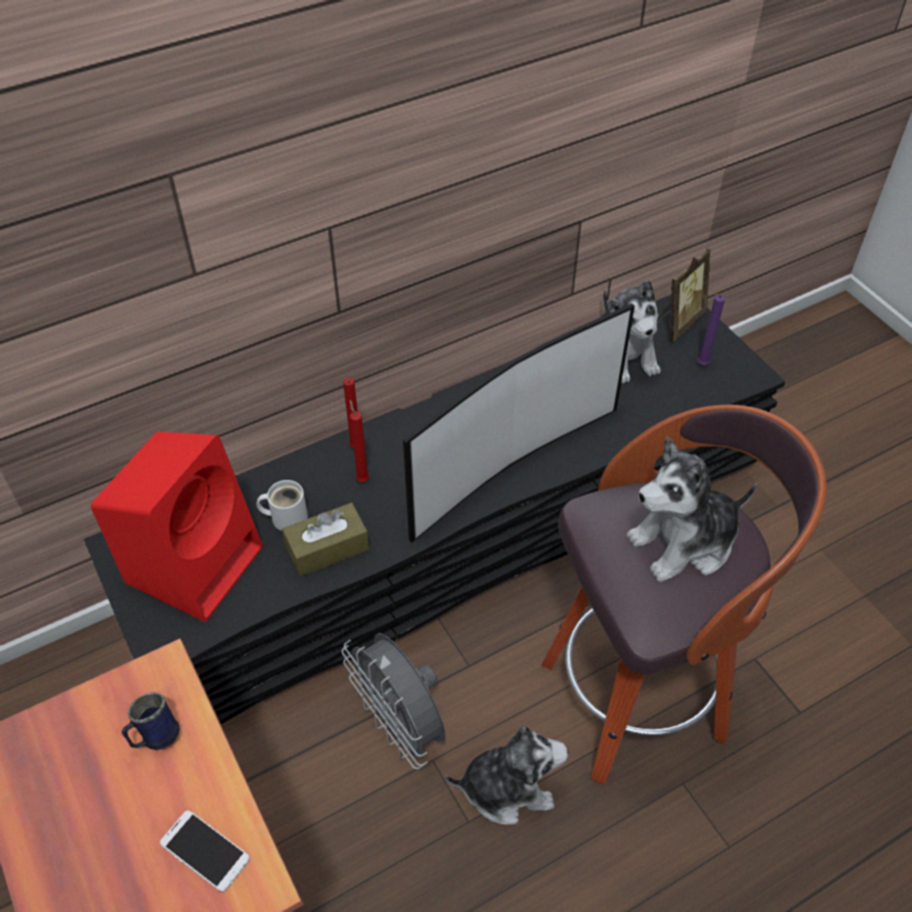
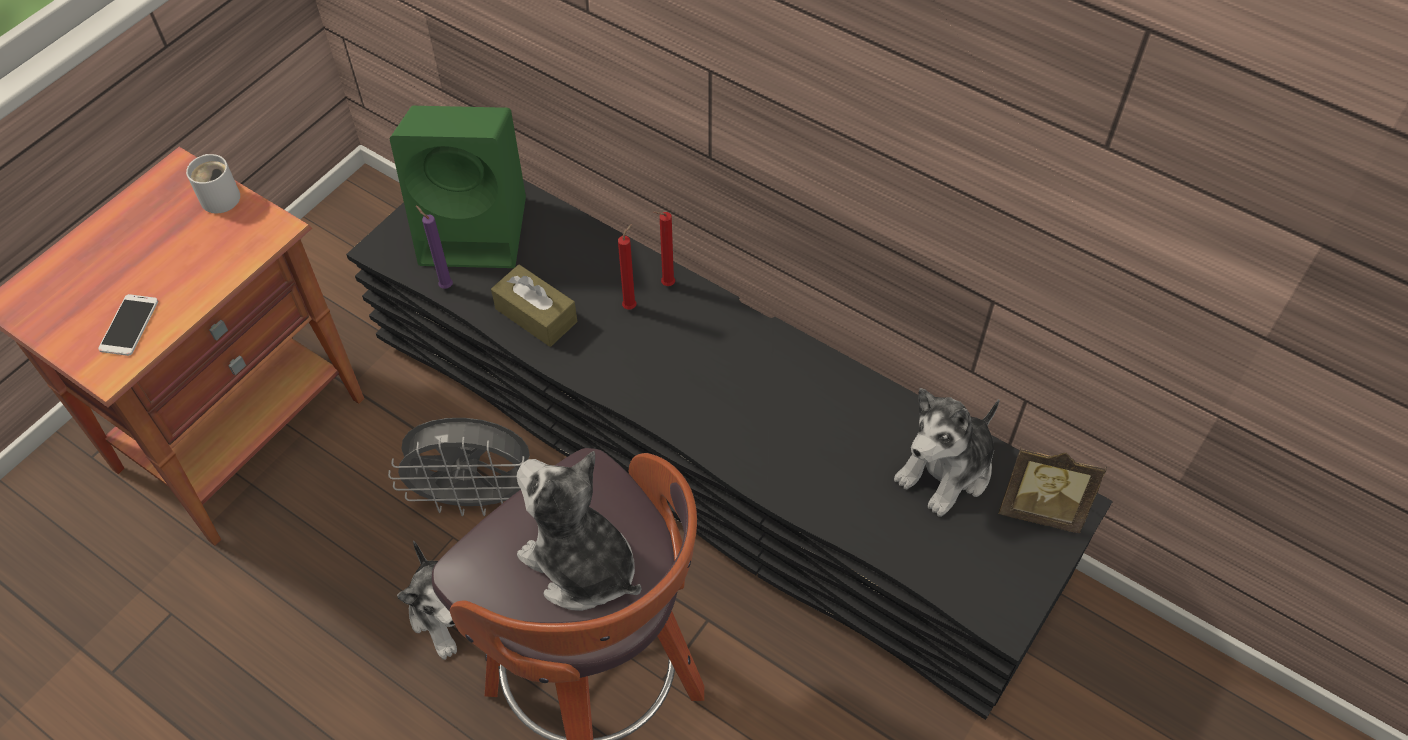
camera: 65 degrees right, 5 degrees up
red speaker [91,431,263,622] -> green speaker [390,106,526,268]
blue mug [122,692,180,750] -> none
white mug [256,480,308,531] -> white mug moved to [186,154,240,213]
grey fan [341,633,445,769] -> grey fan turned 120 degrees counterclockwise [388,418,530,517]
television [403,303,635,543] -> none
purple candle [697,293,725,365] -> purple candle moved to [416,206,453,289]

